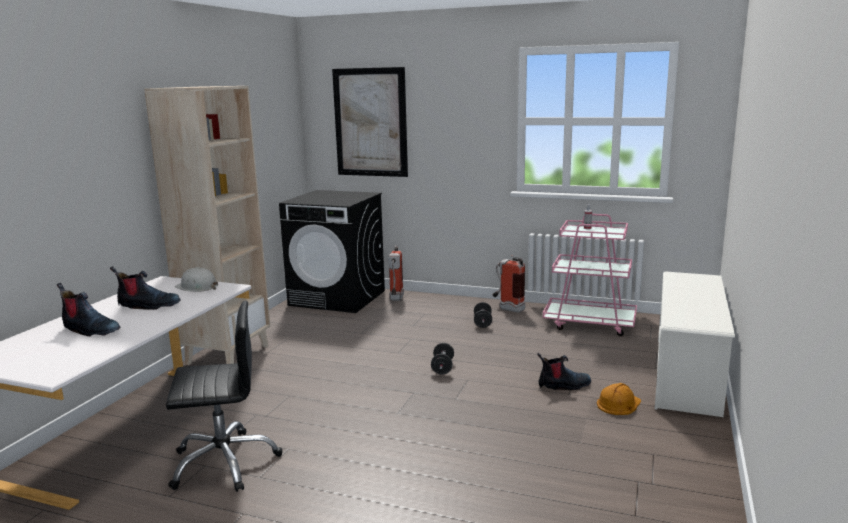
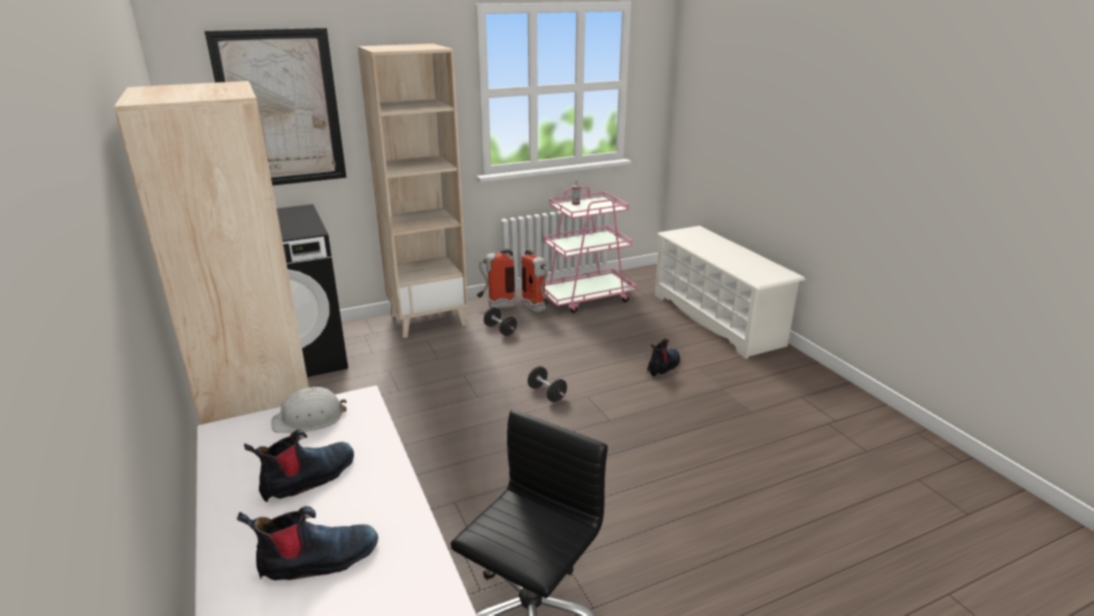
camera: 45 degrees left, 10 degrees up
fire extinguisher [388,245,404,301] -> fire extinguisher moved to [521,248,551,313]
orange hard hat [597,383,641,415] -> none
none -> beige bookcase [358,44,468,338]

